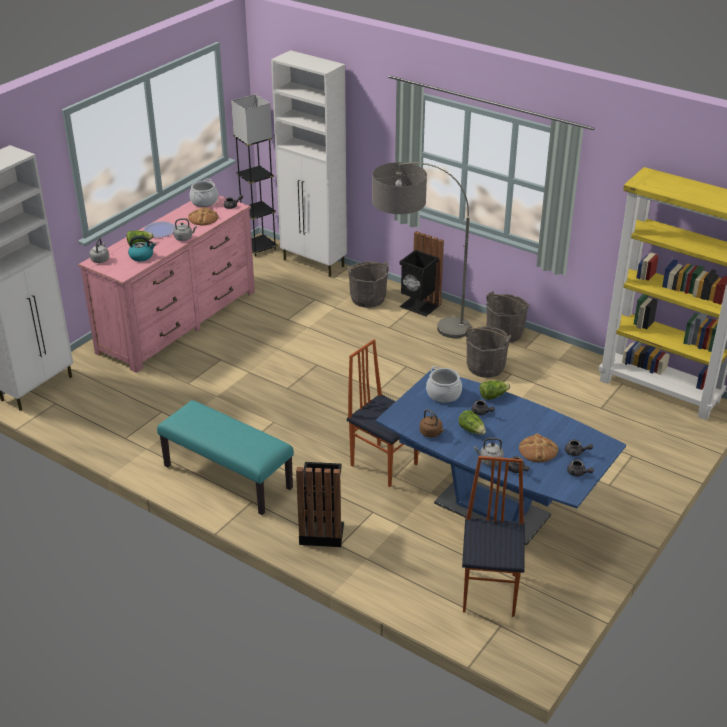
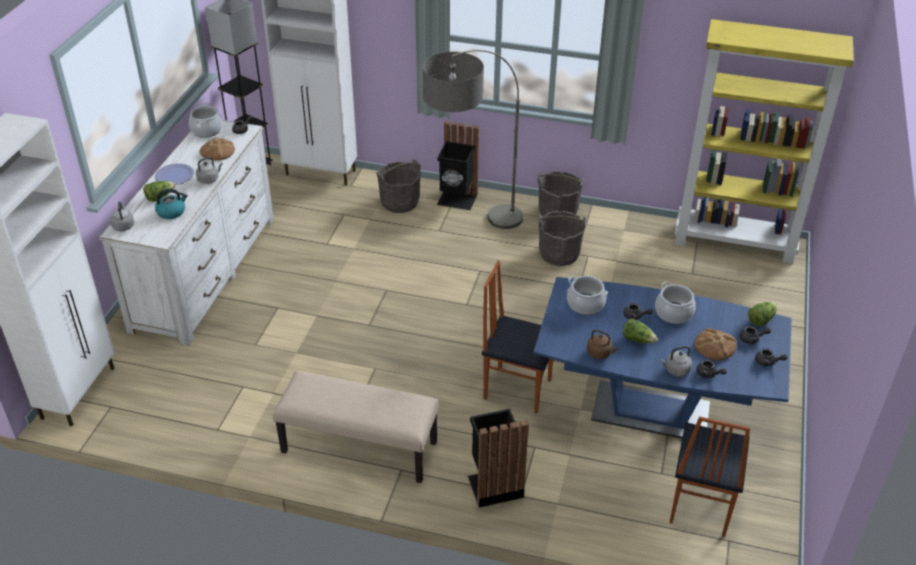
camera: 20 degrees left, 5 degrees up
pink dresser [78,195,255,373] -> white dresser [99,120,274,346]
turquoise bench [157,400,294,515] -> beige bench [273,371,439,483]
chair [462,456,525,617] -> chair turned 150 degrees counterclockwise [669,416,750,537]
lettuce [480,381,510,400] -> lettuce moved to [748,302,777,326]
none -> cooking pot [655,281,696,324]

